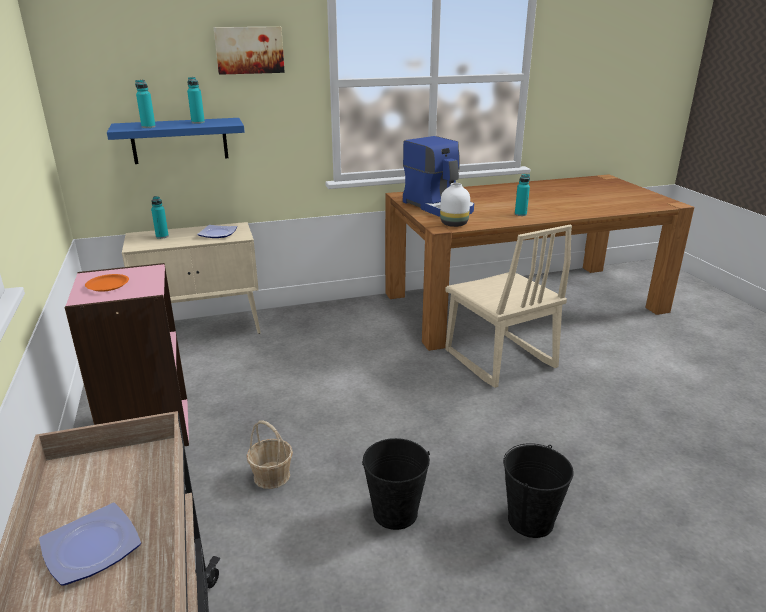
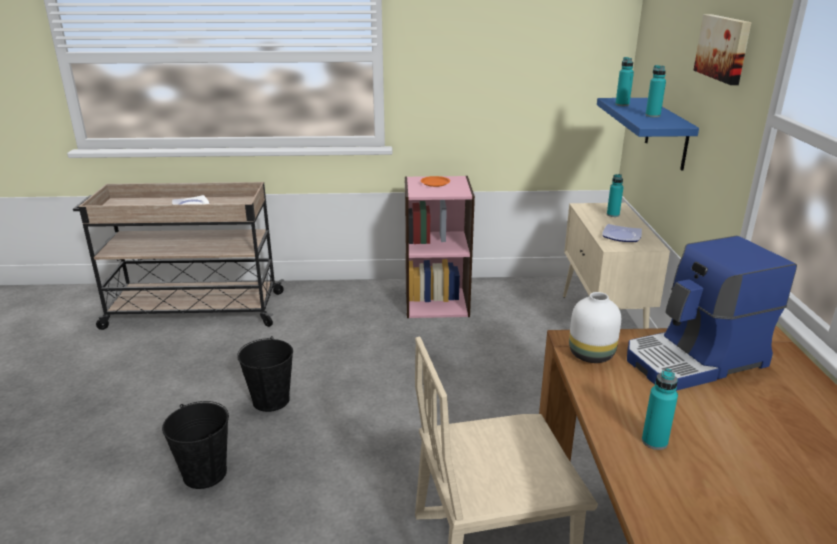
camera: 105 degrees right, 0 degrees up
basket [247,420,293,489] -> none

